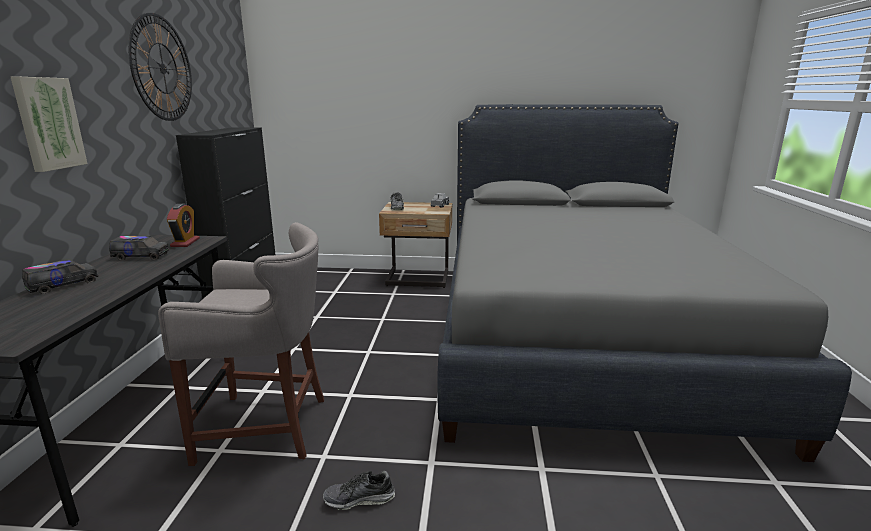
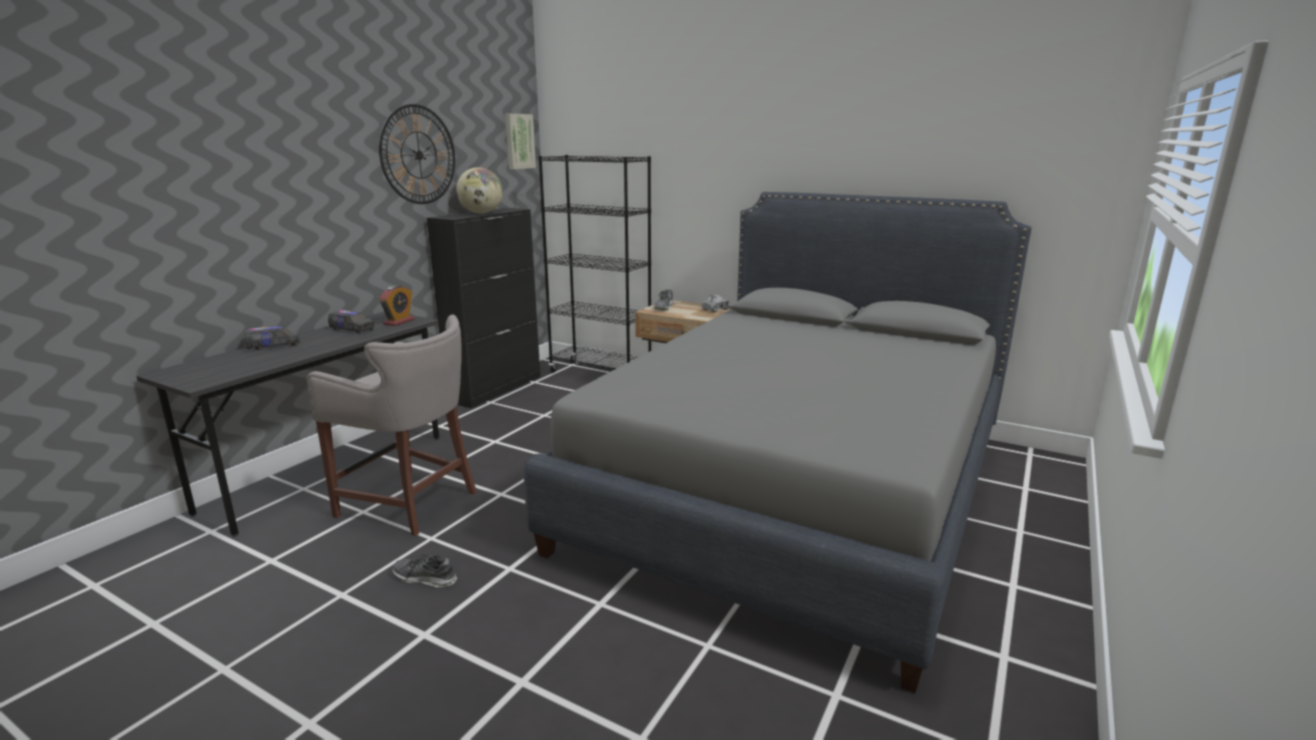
camera: 25 degrees right, 0 degrees up
picture [11,77,88,172] -> picture moved to [506,114,536,169]
none -> globe [456,167,503,214]
none -> black bookcase [538,155,651,373]

